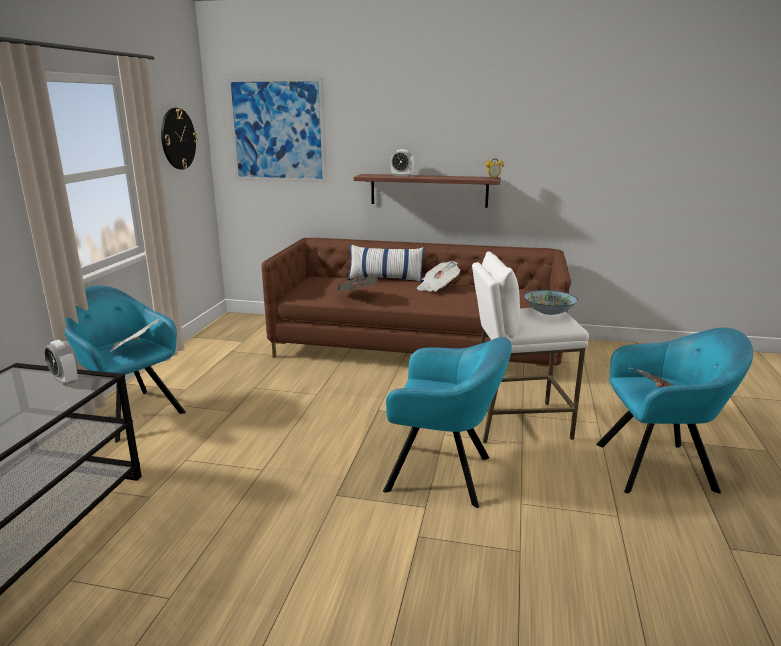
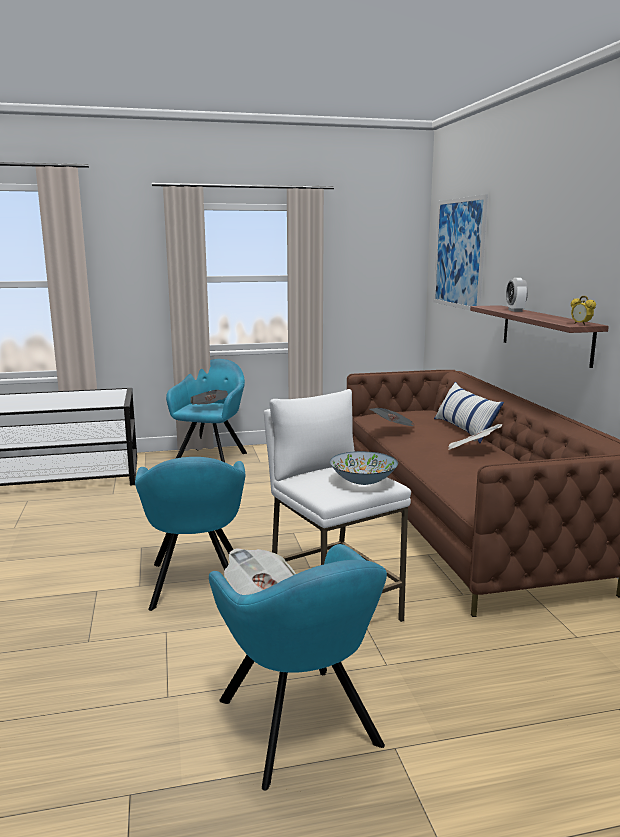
camera: 65 degrees right, 5 degrees down
alarm clock [44,340,78,386] -> none
wall clock [161,108,198,170] -> none

